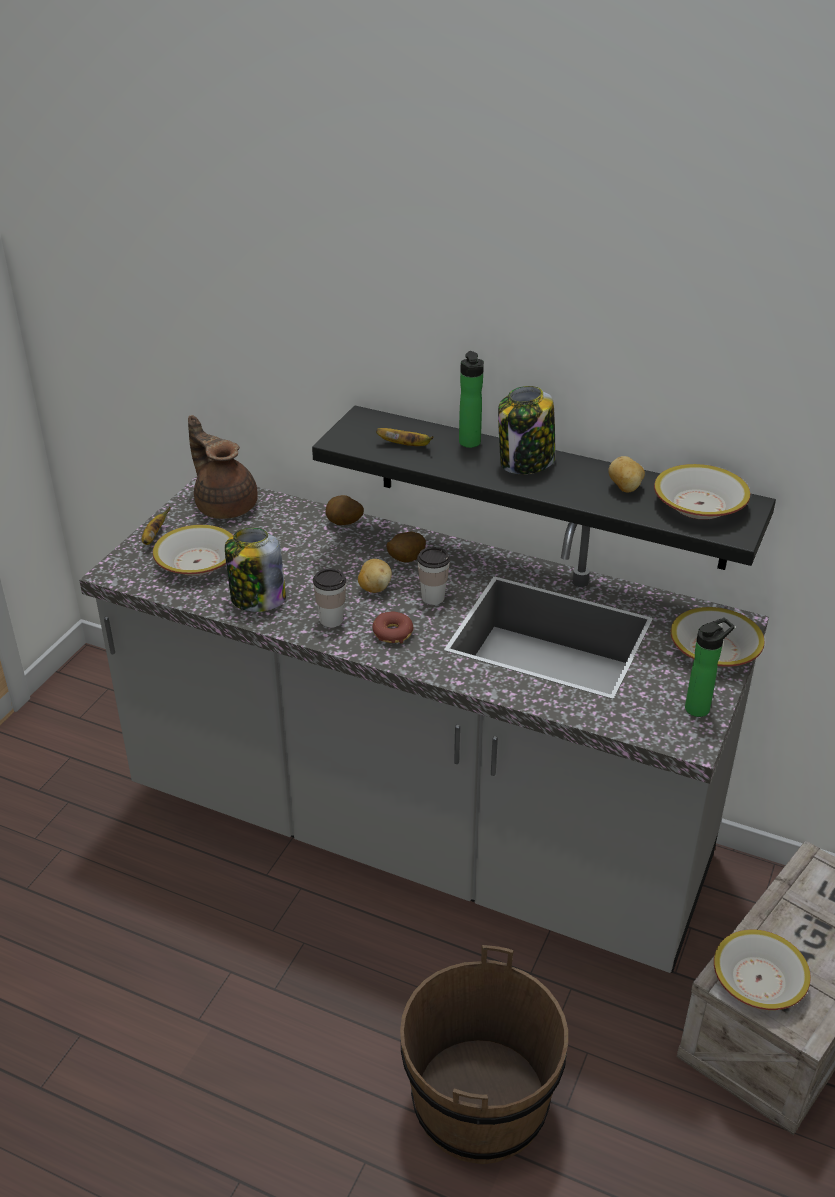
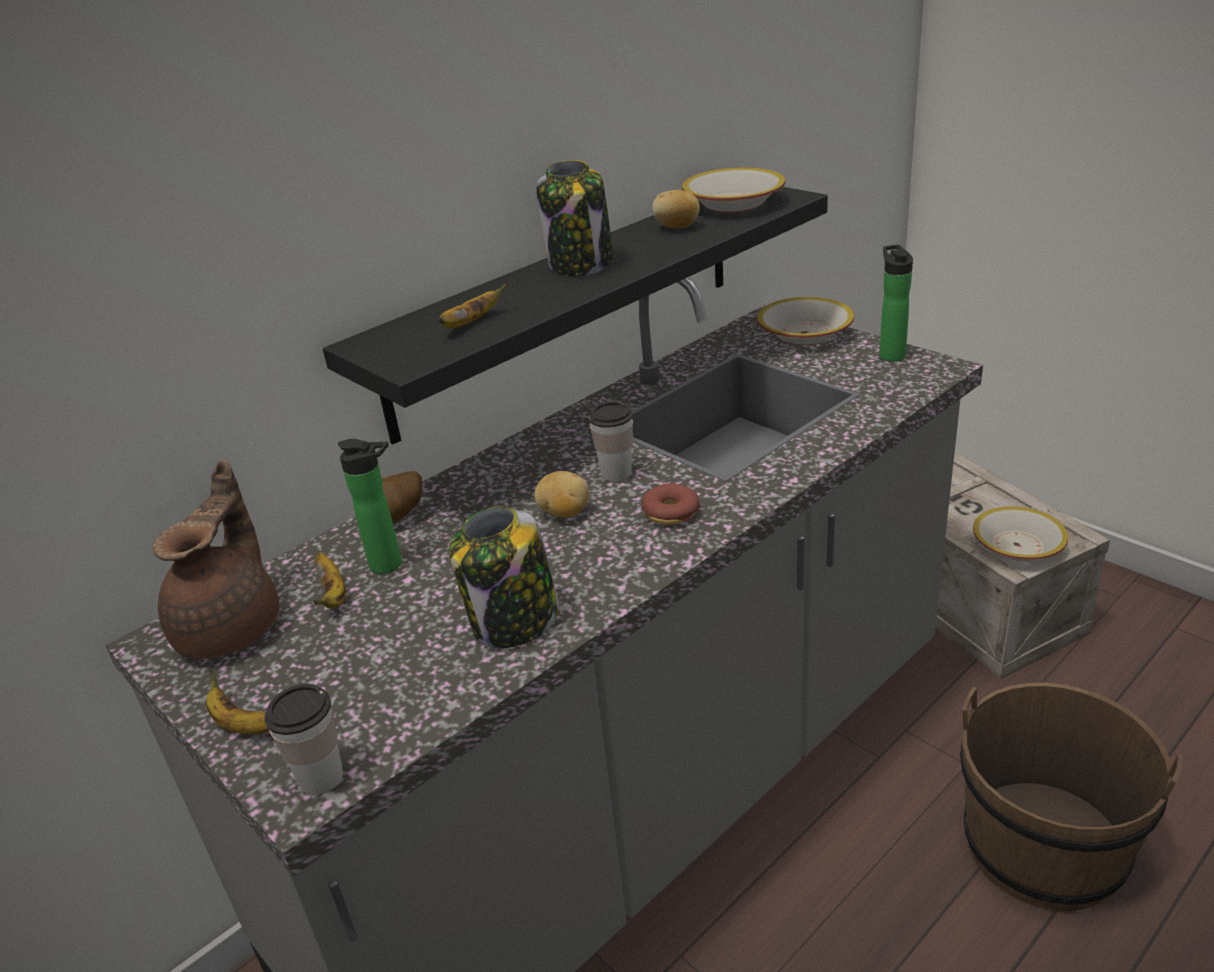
camera: 65 degrees left, 5 degrees down
bowl [153,525,233,576] -> none
brown teapot [188,415,258,519] -> brown teapot turned 120 degrees clockwise [153,460,279,659]
cup [313,568,346,628] -> cup moved to [265,684,343,795]
potato [386,531,426,562] -> none
bottle [459,351,484,448] -> bottle moved to [338,439,402,574]
none -> banana [314,552,346,609]

